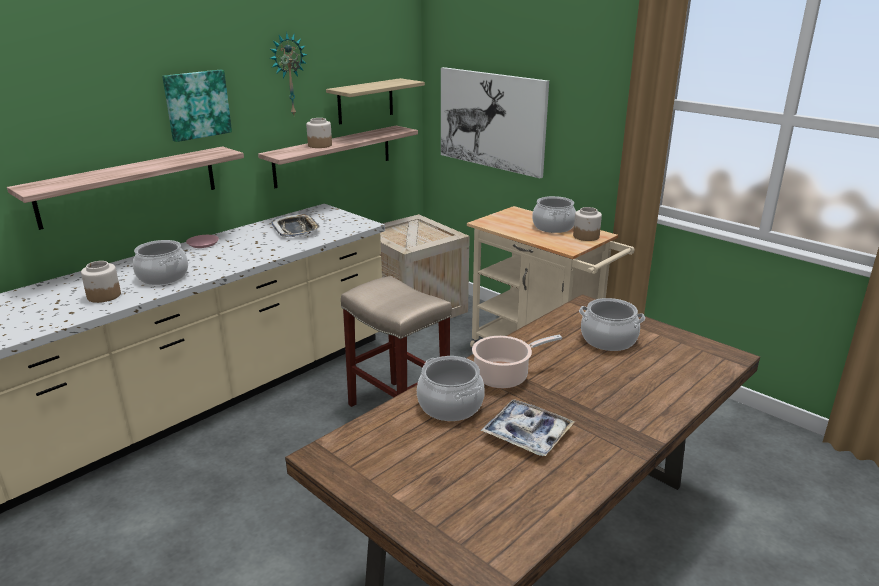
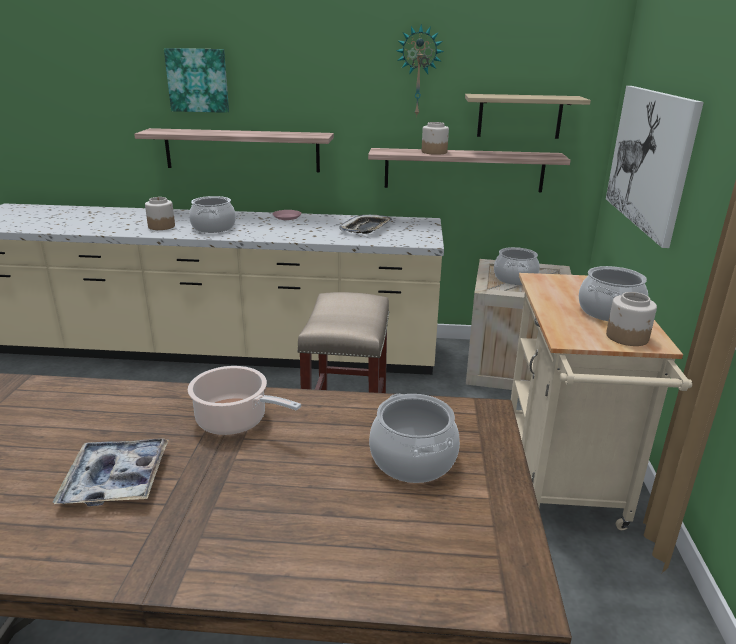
camera: 50 degrees right, 0 degrees up
picture [162,70,232,142] -> picture moved to [164,48,229,113]
cooking pot [417,356,485,421] -> cooking pot moved to [494,247,540,285]

